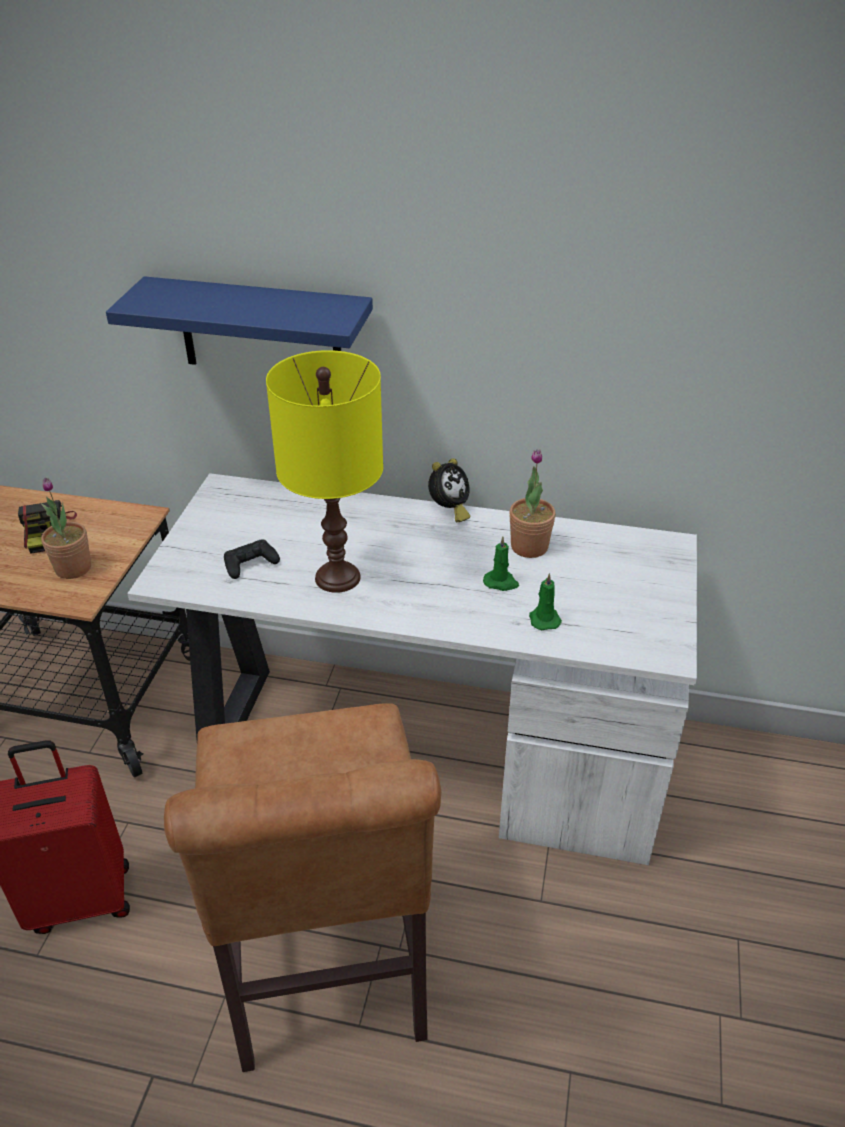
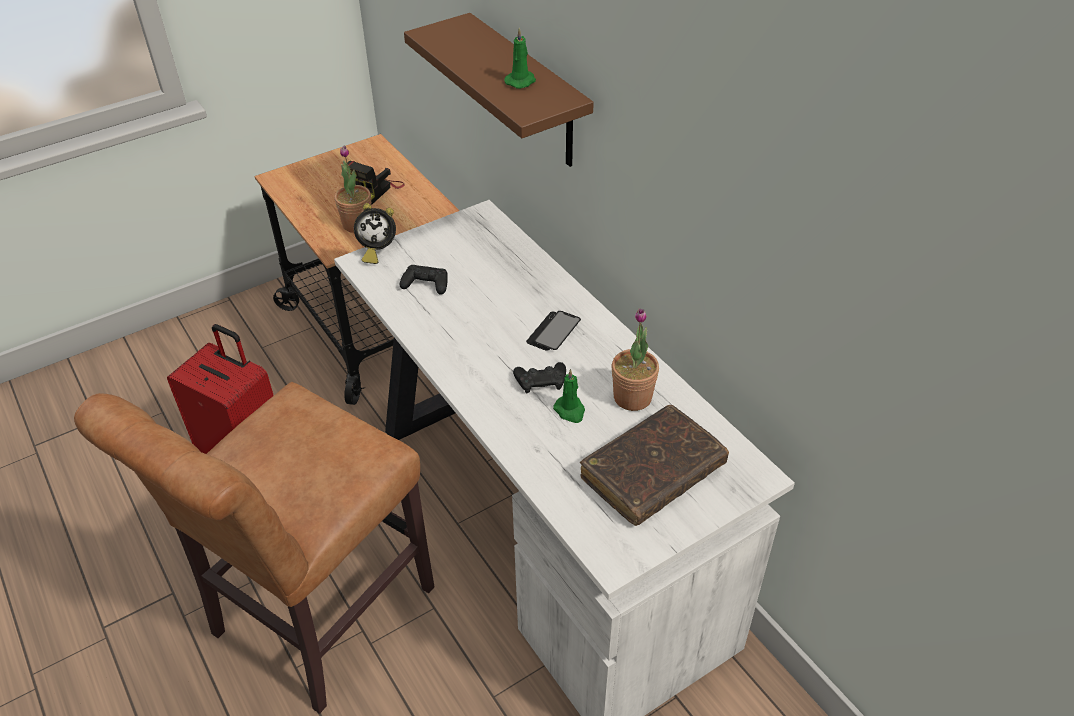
camera: 45 degrees right, 5 degrees up
blue shelf [106,276,373,365] -> brown shelf [404,13,594,167]
yellow table lamp [266,350,383,593] -> none
alarm clock [428,458,470,522] -> alarm clock moved to [354,203,396,264]
green candle [529,573,562,630] -> green candle moved to [504,27,536,89]
none -> black game controller [513,362,566,393]
none -> phone [526,311,581,351]
none -> brown book [580,405,729,526]

